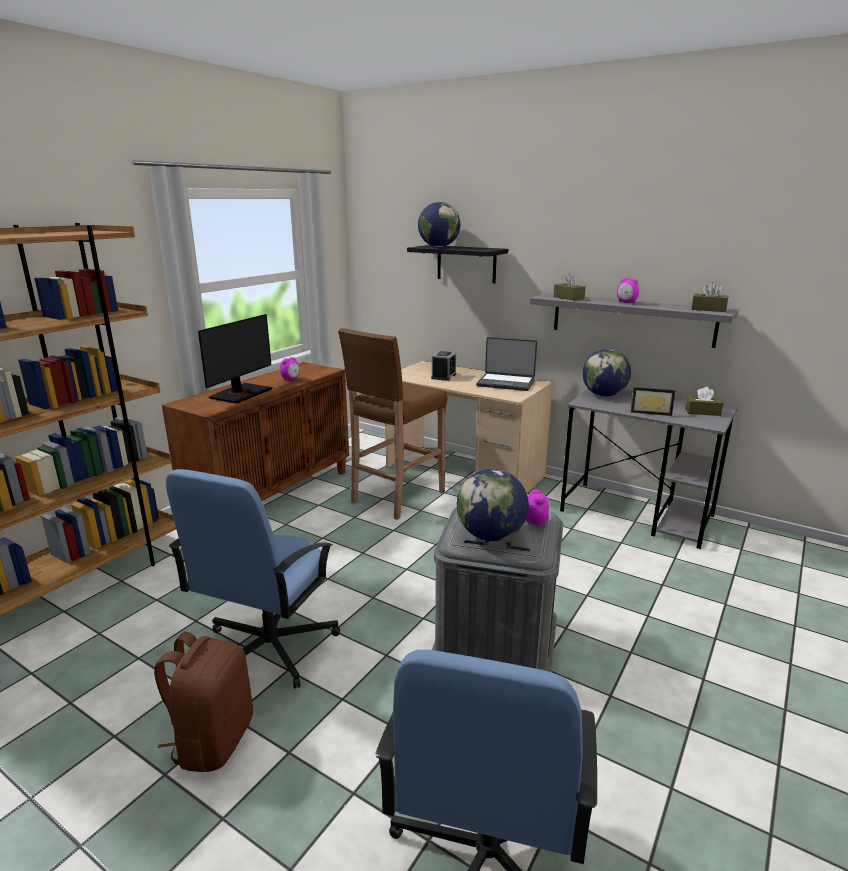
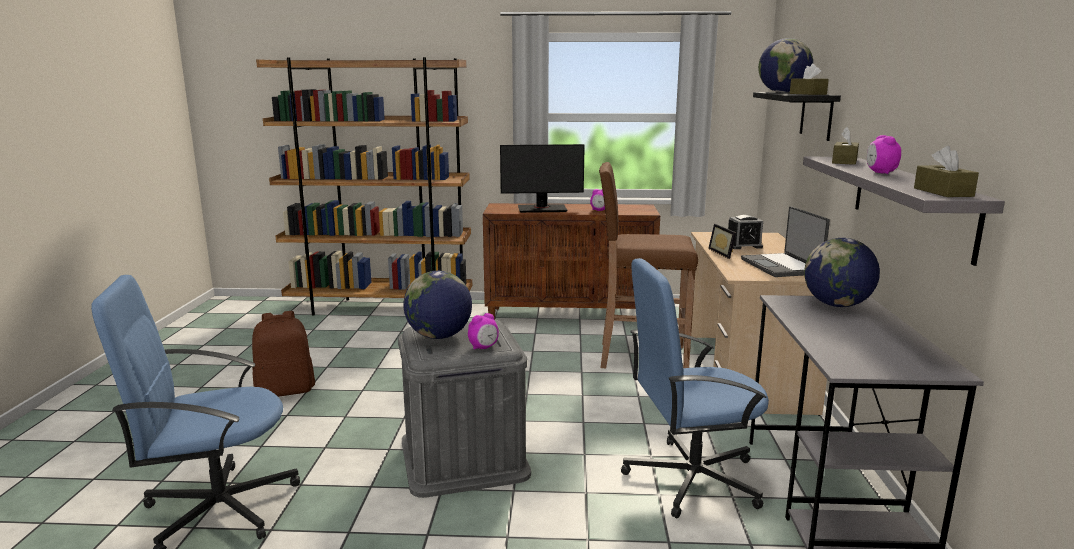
camera: 60 degrees right, 5 degrees down
blue office chair [166,469,340,689] -> blue office chair moved to [621,258,769,518]
picture frame [631,387,675,416] -> picture frame moved to [708,224,736,259]
brown tissue box [685,387,723,416] -> brown tissue box moved to [790,64,829,95]

